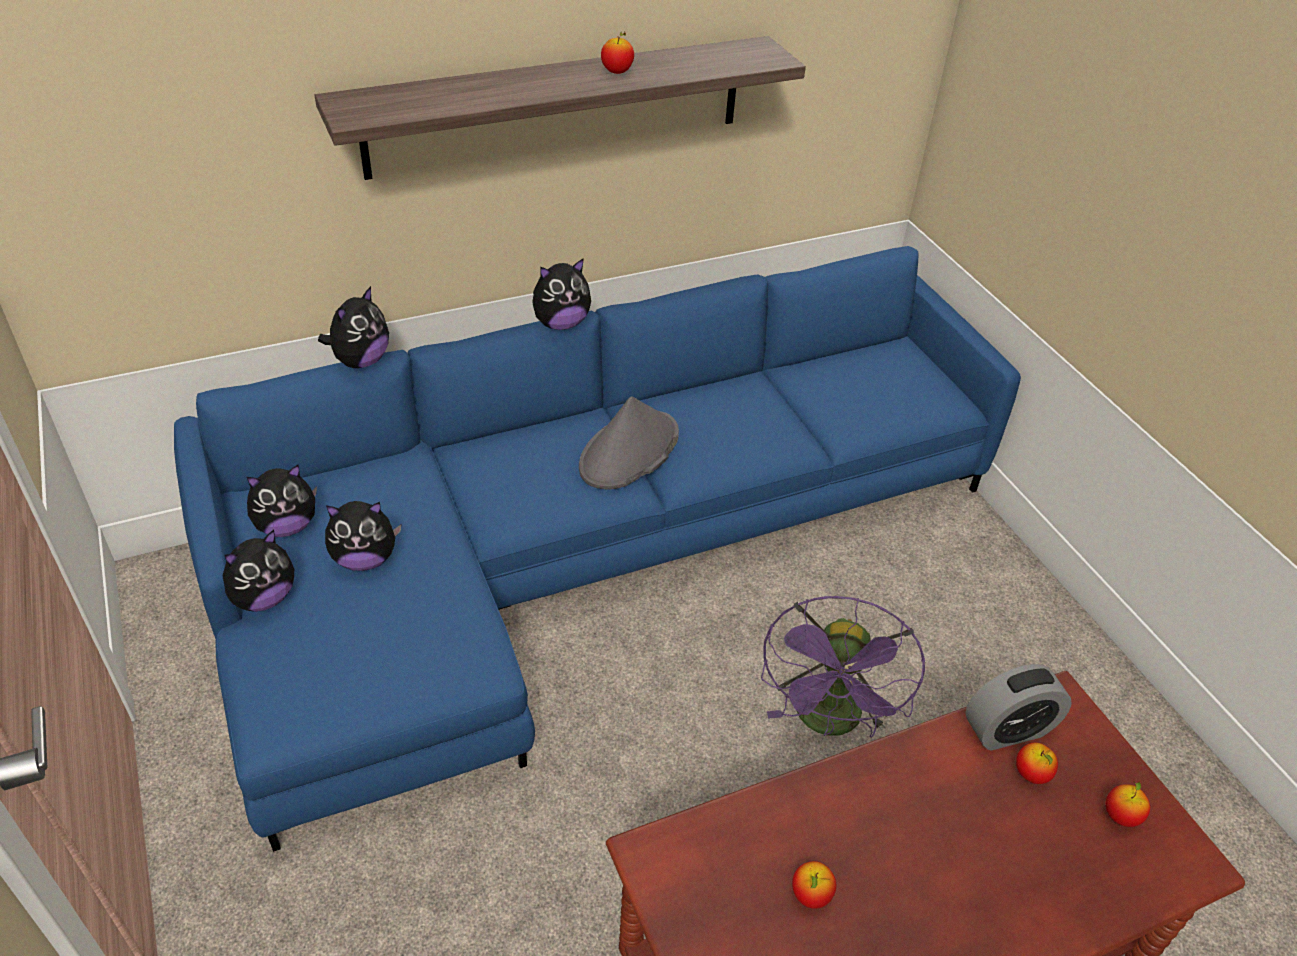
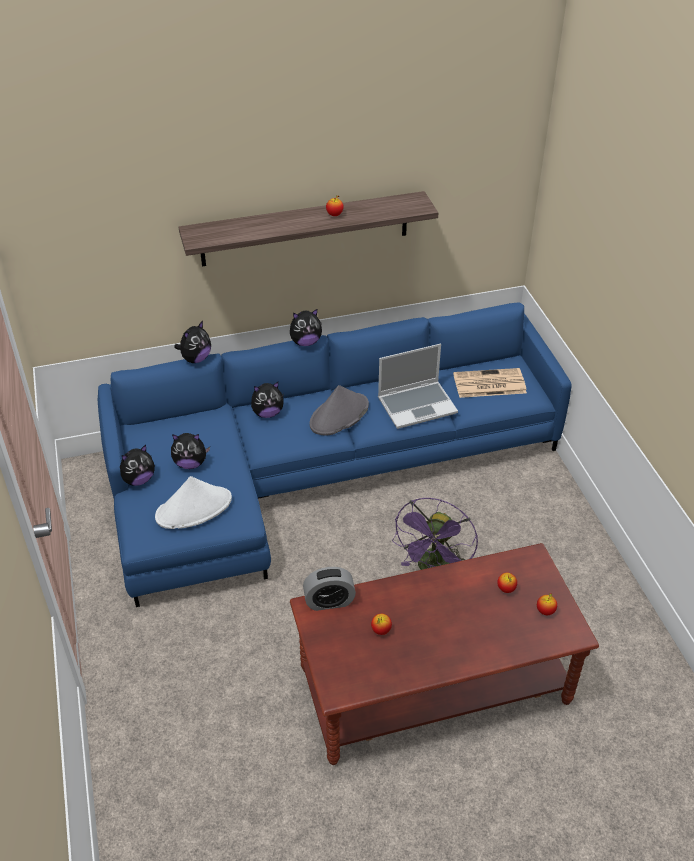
camera: 10 degrees right, 0 degrees up
plush toy [247,465,317,537] -> plush toy moved to [251,382,284,418]
alarm clock [965,664,1072,750] -> alarm clock moved to [303,567,356,611]
none -> white hat [155,476,232,529]
none -> laptop [378,344,458,429]
none -> newspaper [453,368,527,398]

